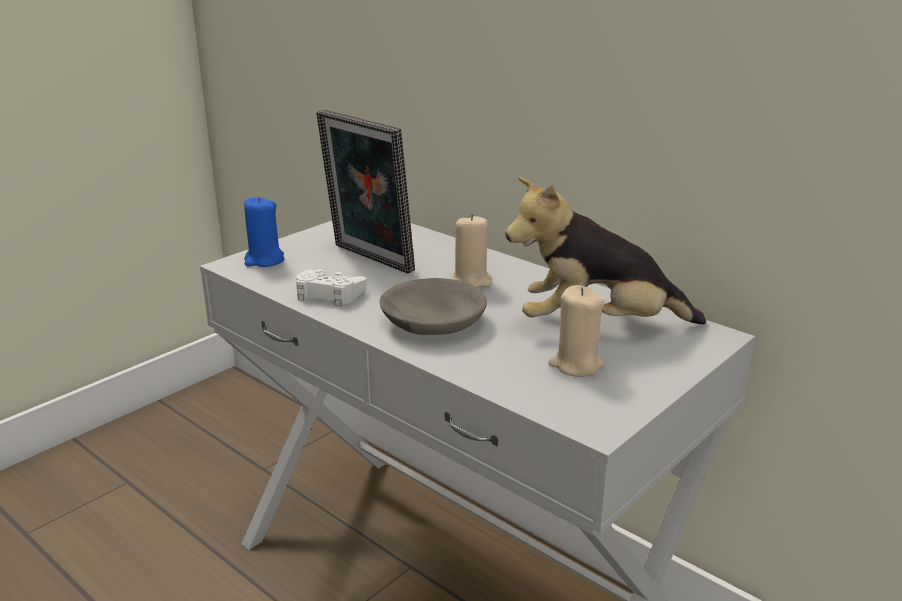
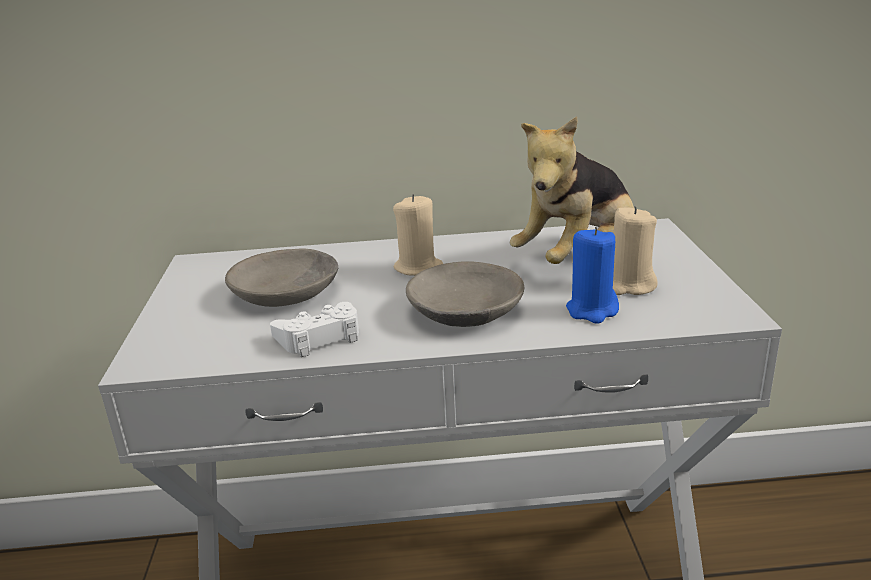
camera: 45 degrees left, 0 degrees up
blue candle [244,196,284,267] -> blue candle moved to [566,227,619,324]
picture frame [316,110,415,273] -> grey bowl [225,248,338,307]

